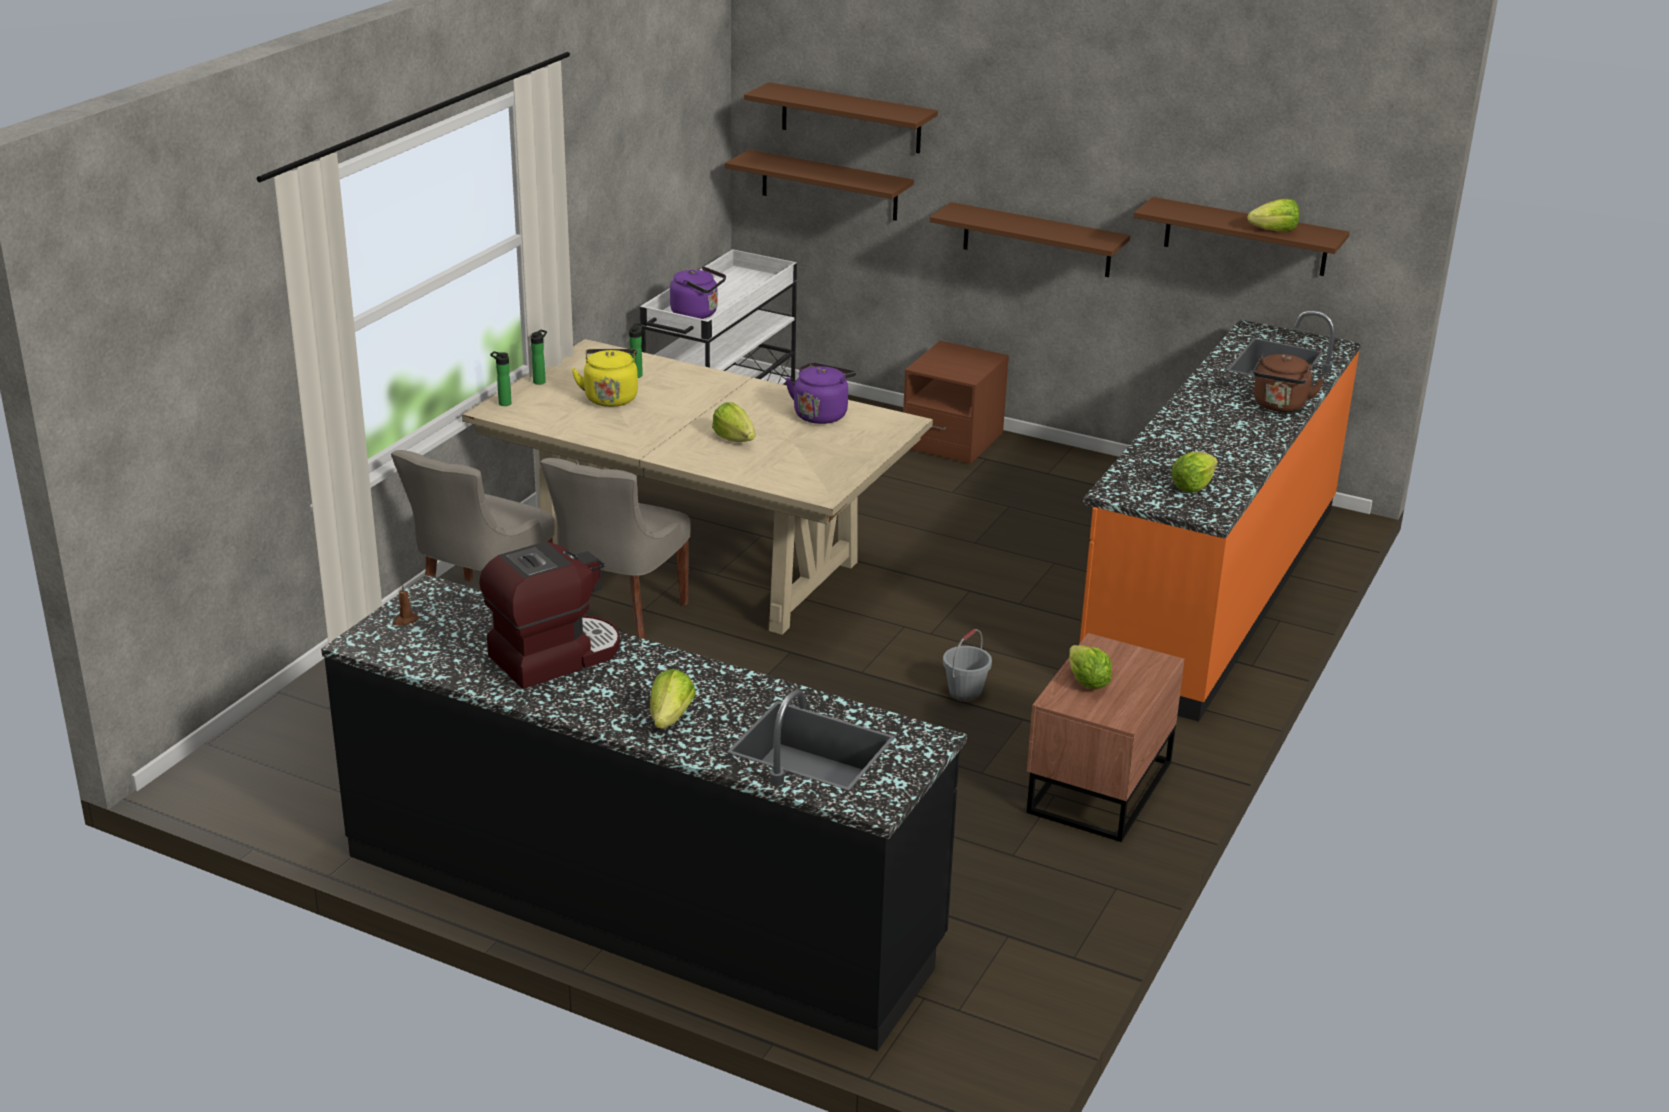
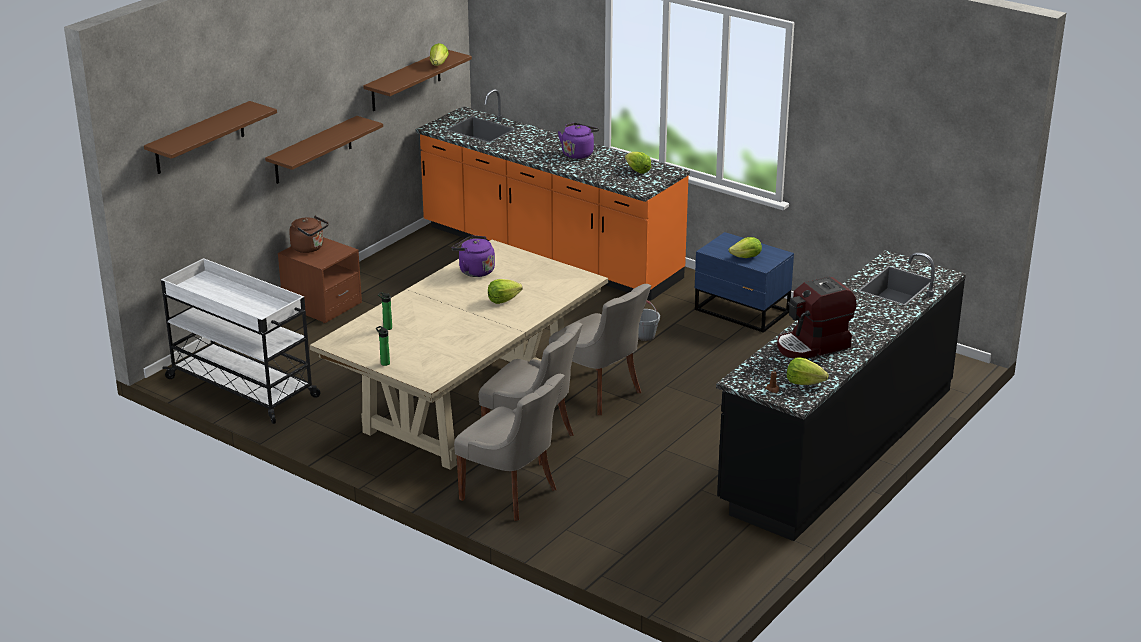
camera: 80 degrees left, 0 degrees up
coffee machine [479,542,620,689] -> coffee machine turned 90 degrees counterclockwise [777,277,857,359]
bottle [490,351,511,406] -> none
yellow kettle [572,349,638,407] -> none
lettuce [650,669,696,729] -> lettuce moved to [787,357,829,385]
purple kettle [670,266,726,319] -> purple kettle moved to [558,123,599,159]
brown shelf [725,150,914,221] -> none
brown nightstand [1026,633,1185,842] -> blue nightstand [695,232,794,333]
brown kettle [1253,354,1324,412] -> brown kettle moved to [289,216,329,253]
none -> grey chair [549,284,651,415]

